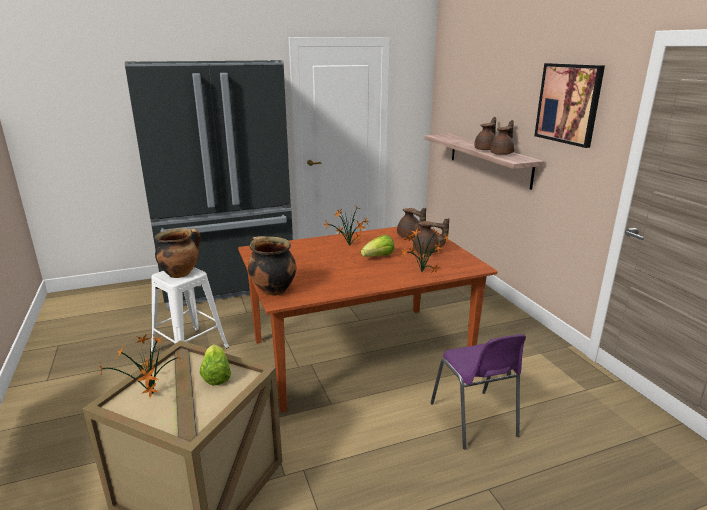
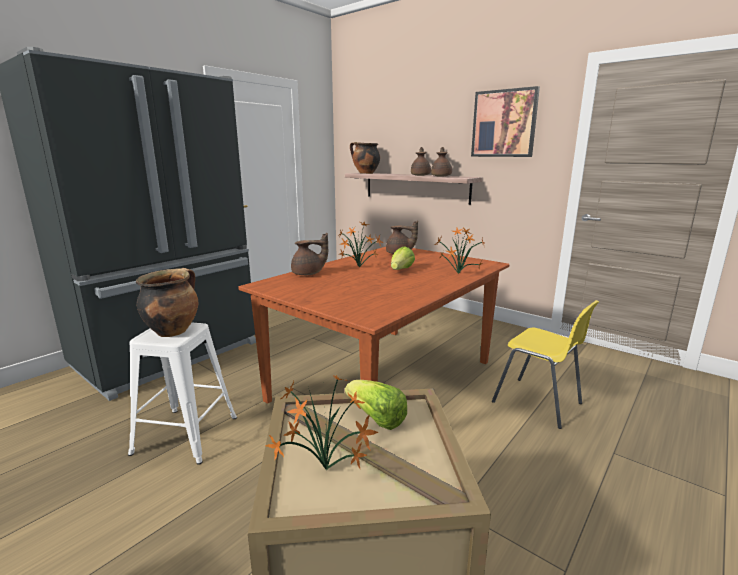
camera: 30 degrees left, 5 degrees down
cooking pot [247,236,297,296] -> cooking pot moved to [350,142,380,174]
brown teapot [413,218,449,254] -> brown teapot moved to [291,233,328,275]
purple chair [431,334,526,449] -> yellow chair [492,300,599,429]

